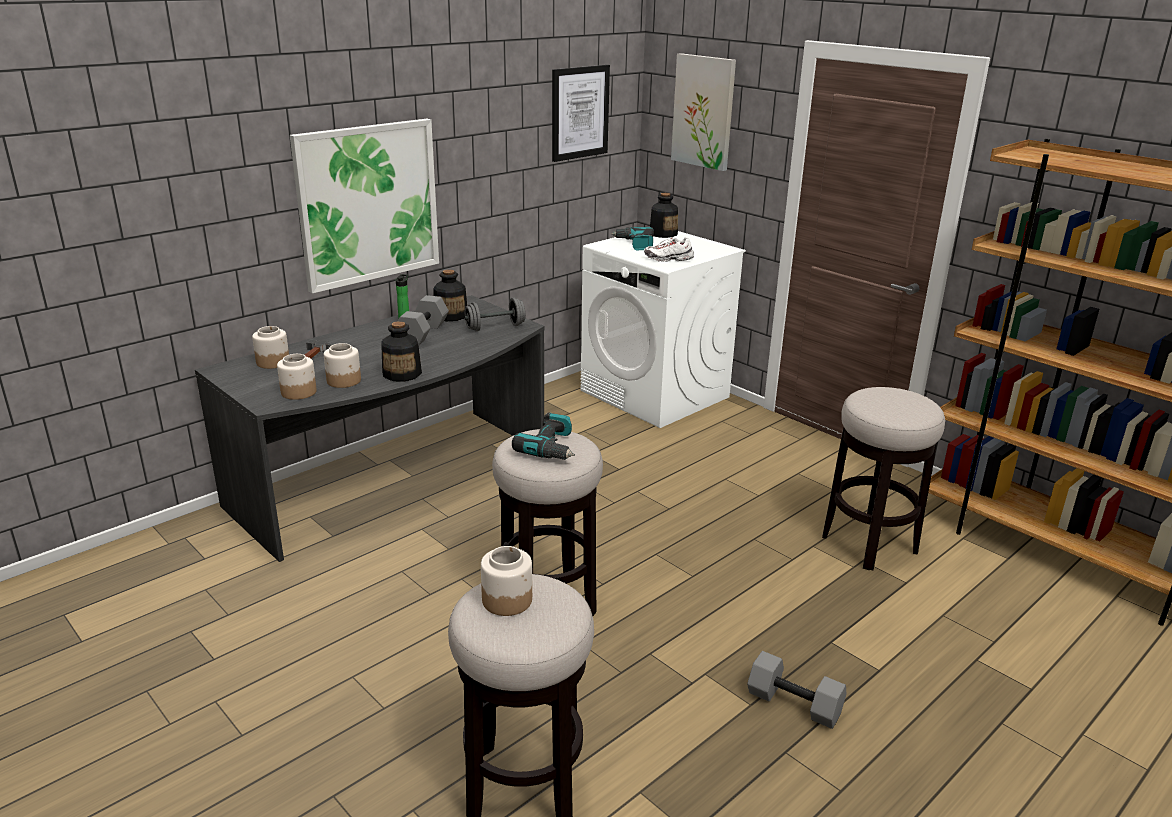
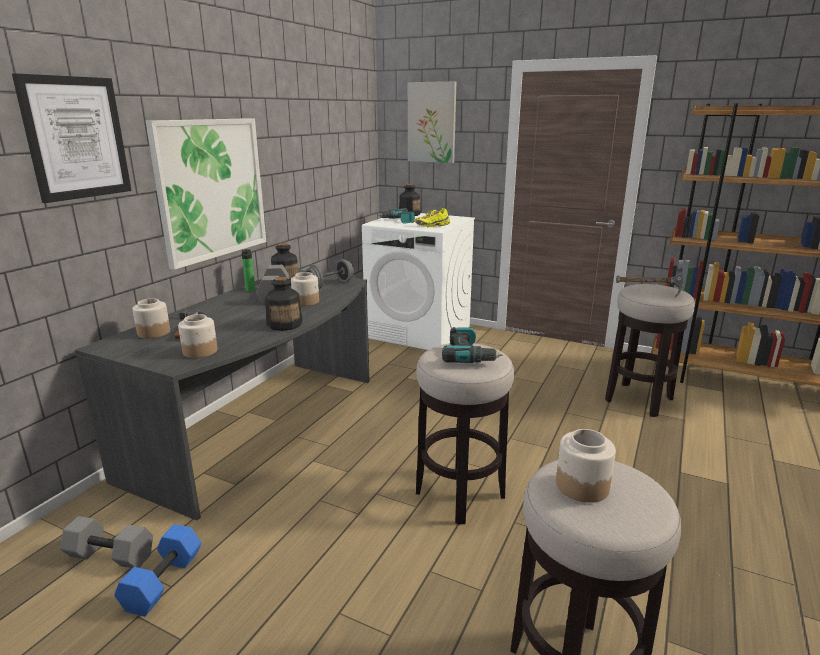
camera: 20 degrees left, 5 degrees down
jar [324,343,361,388] -> jar moved to [291,272,319,306]
picture [552,65,610,162] -> picture moved to [12,73,132,203]
white shoe [644,237,694,262] -> yellow shoe [414,208,450,228]
grey dumbbell [747,651,847,729] -> grey dumbbell moved to [60,516,153,568]
none -> blue dumbbell [114,524,202,616]
none -> hammer [616,267,684,297]

